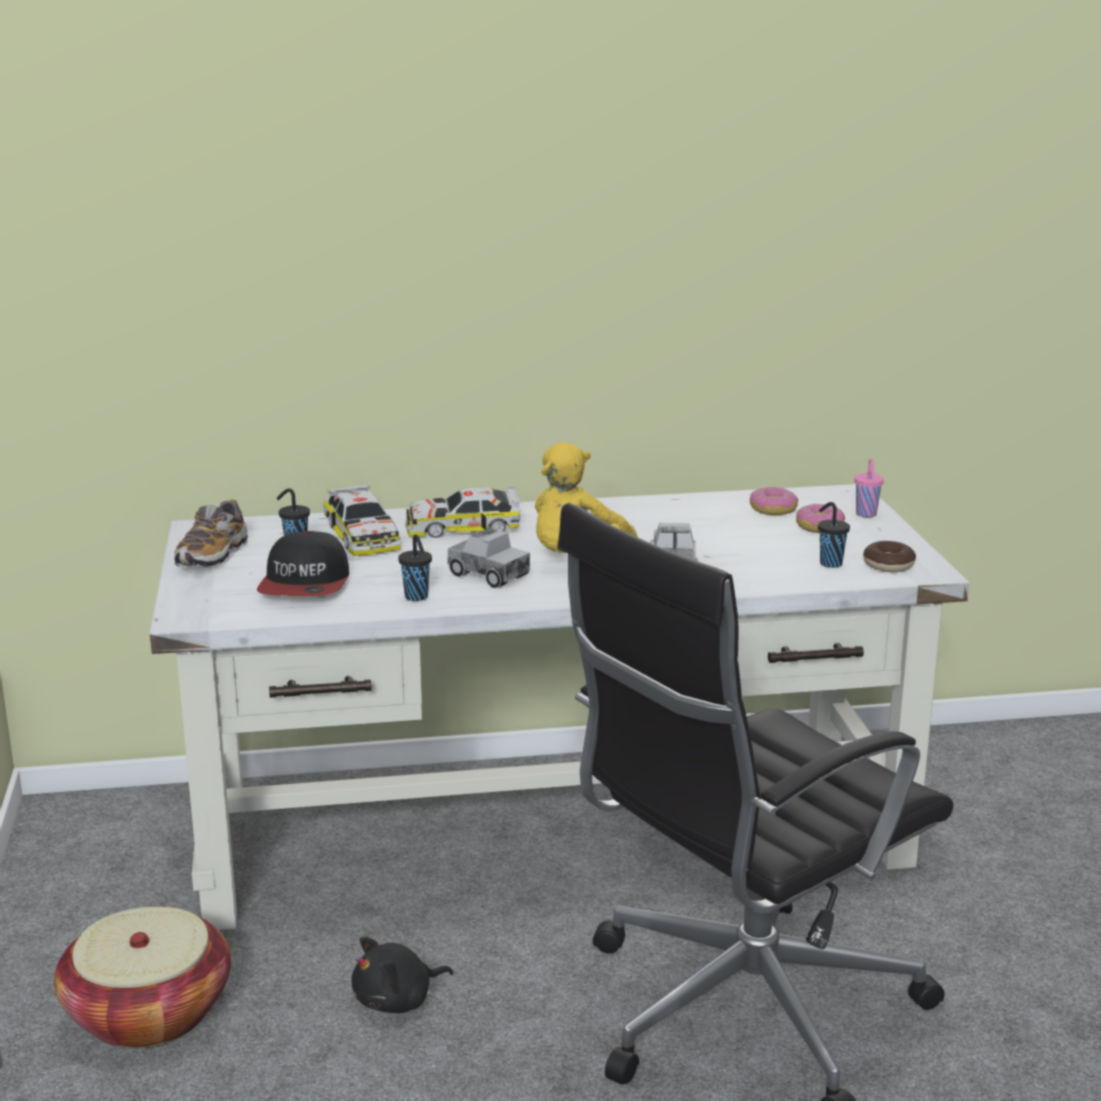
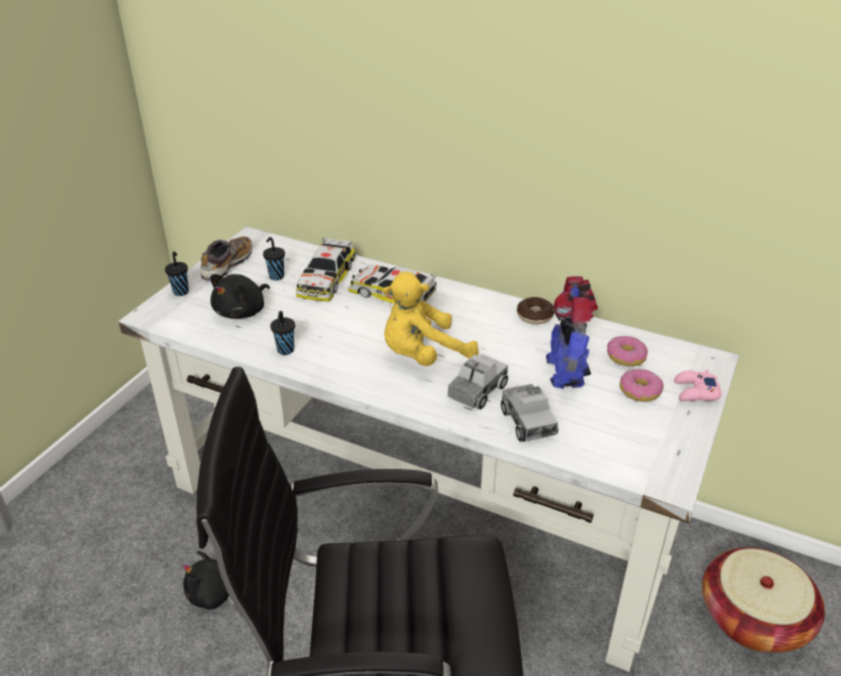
camera: 35 degrees right, 15 degrees up
basket [54,907,231,1049] -> basket moved to [702,548,825,653]
shoe [174,499,248,568] -> shoe turned 150 degrees clockwise [200,236,253,282]
cap [257,531,349,596] -> black plush toy [210,274,270,319]
toy truck [447,528,530,589] -> toy truck moved to [501,384,558,442]
black cup [818,502,850,568] -> black cup moved to [165,251,189,296]
pink cup [854,459,884,517] -> pink game controller [674,369,722,401]
donut [863,541,916,573] -> donut moved to [517,297,554,324]
none -> toy robot [546,276,598,389]

